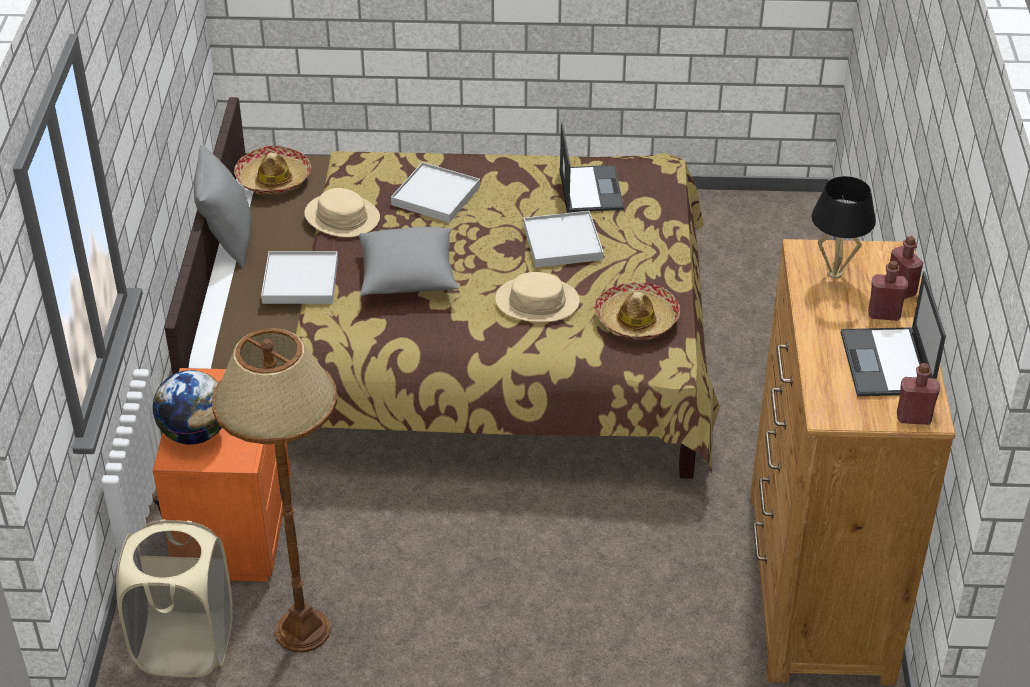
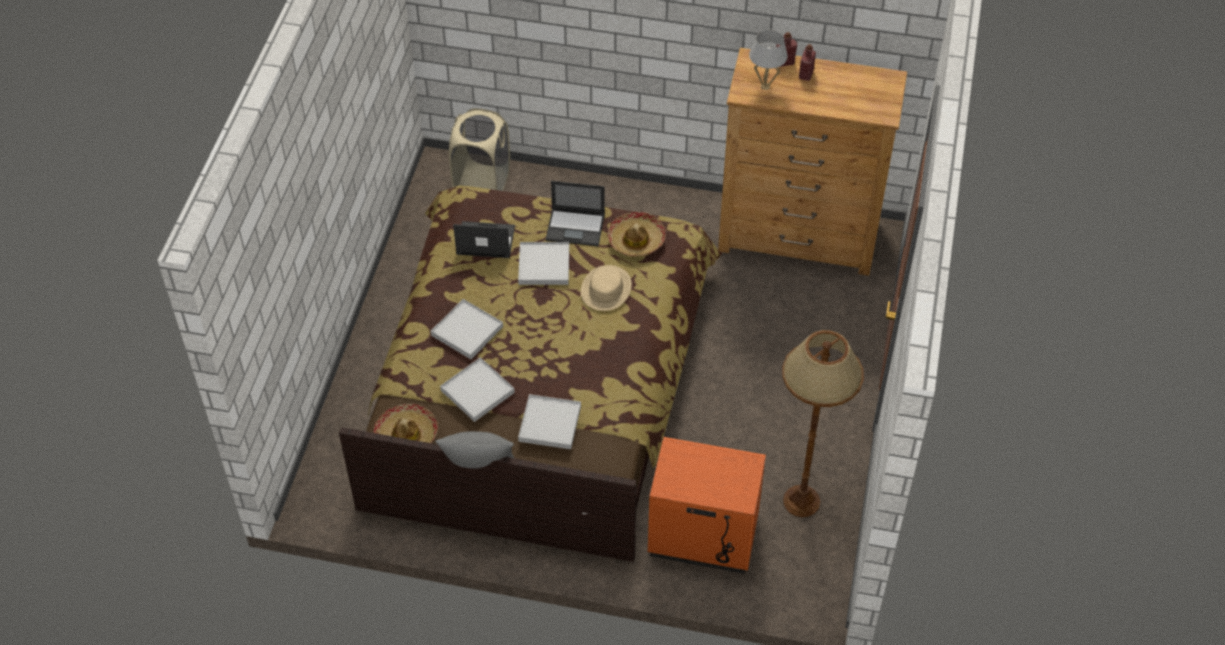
camera: 80 degrees left, 10 degrees up
beige laundry basket [116,519,233,677] -> beige laundry basket moved to [449,108,510,191]
globe [153,370,222,445] -> none
beige hat [304,188,380,237] -> white tray [440,357,515,422]
grey pillow [359,227,459,296] -> none
black table lamp [812,176,876,278] -> white table lamp [749,30,788,90]
laptop [841,272,946,396] -> laptop moved to [546,181,605,246]
red bottle [897,363,940,425] -> none

